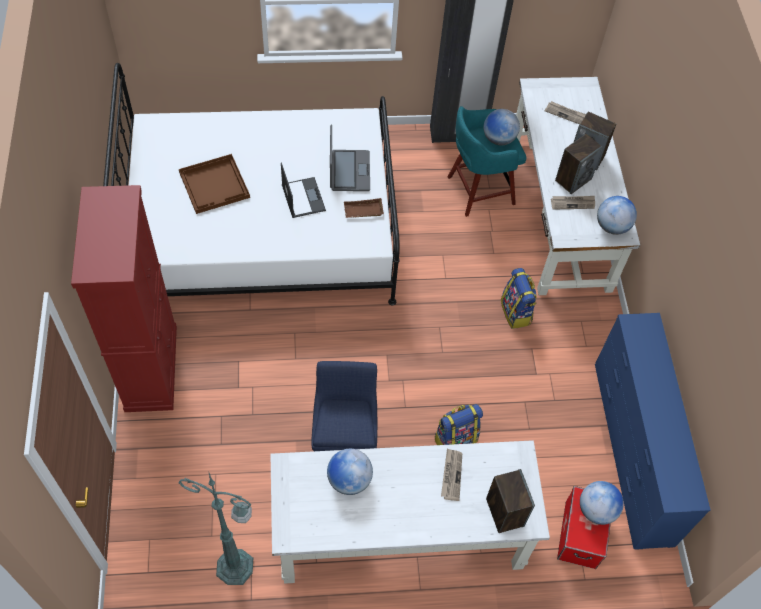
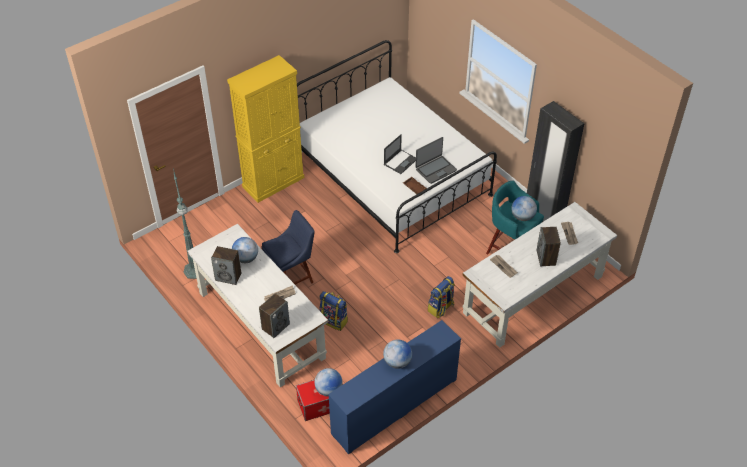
camera: 60 degrees right, 10 degrees down
red cabinet [71,185,177,412] -> yellow cabinet [227,55,304,203]
brown tray [179,154,250,214] -> none
speaker [555,134,603,194] -> speaker moved to [211,246,241,285]
globe [597,196,637,235] -> globe moved to [383,339,412,369]

